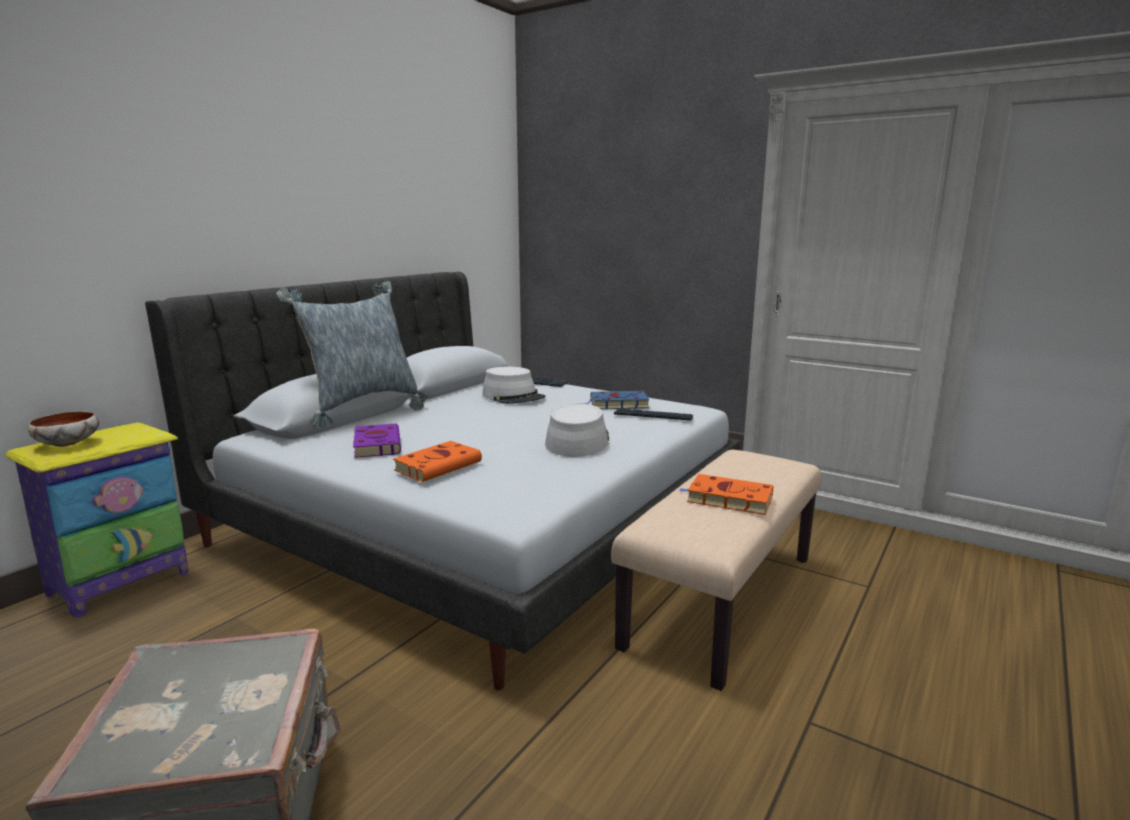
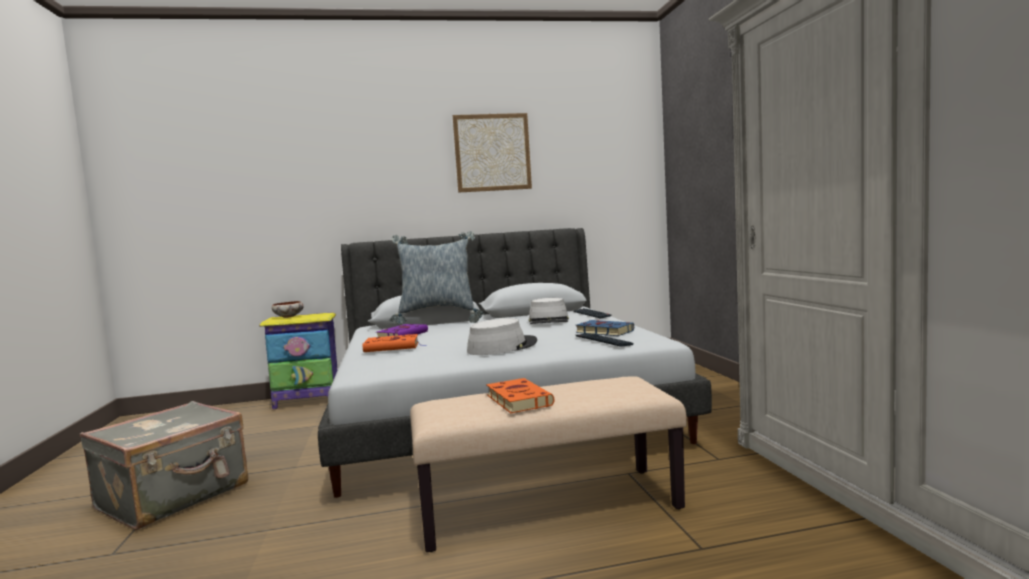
camera: 45 degrees right, 10 degrees down
none -> picture [453,113,532,193]

